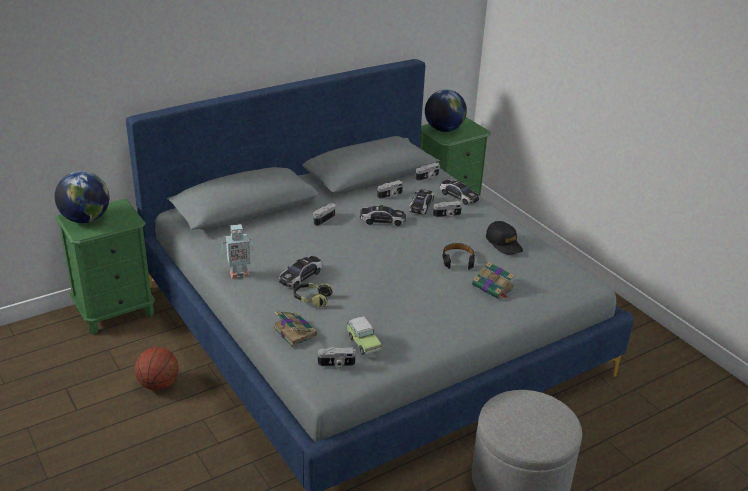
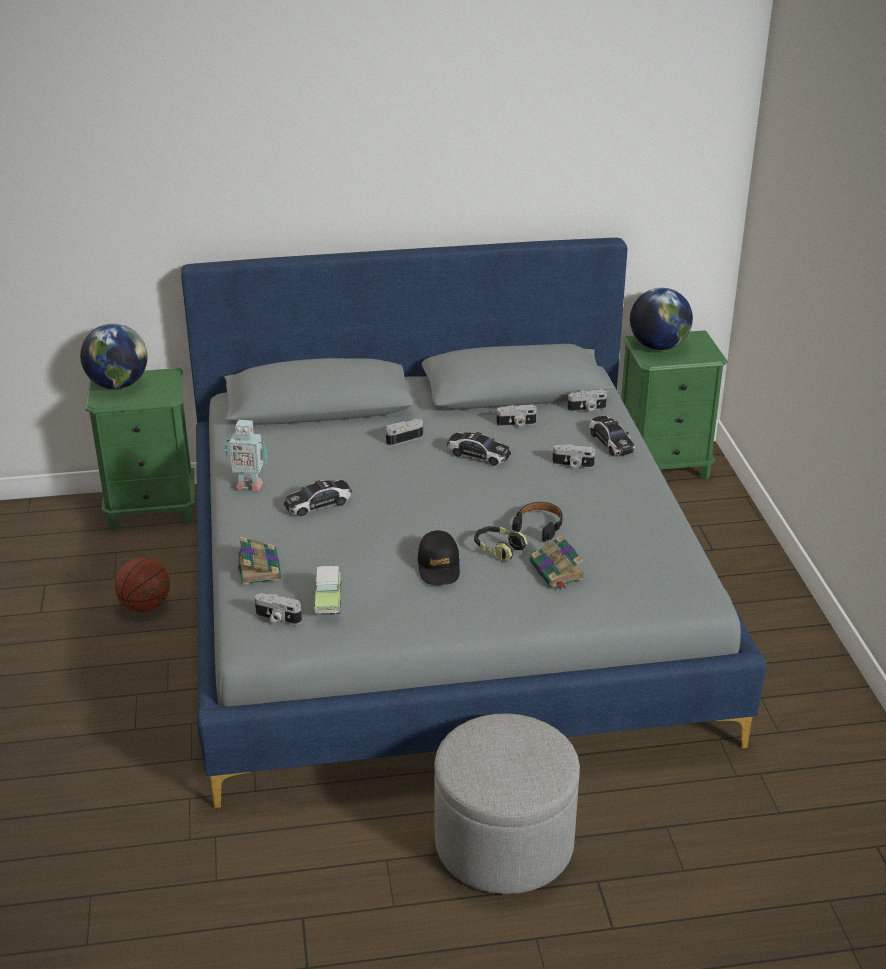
camera: 25 degrees right, 0 degrees up
headphones [294,283,333,307] -> headphones moved to [474,526,527,561]
toy car [409,189,434,214] -> none
black cap [486,221,523,254] -> black cap moved to [418,530,460,585]

